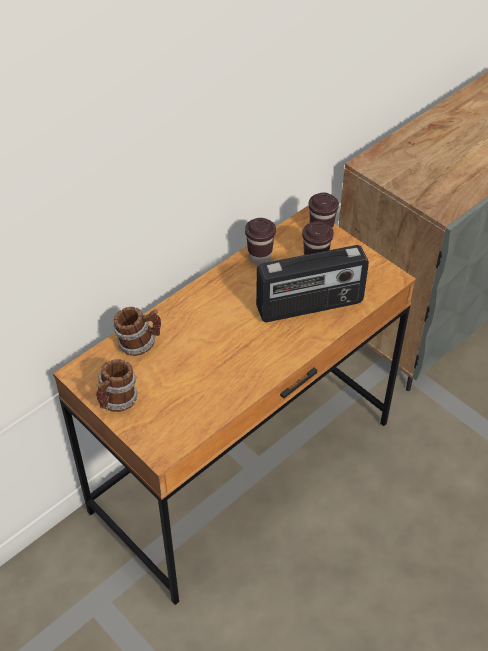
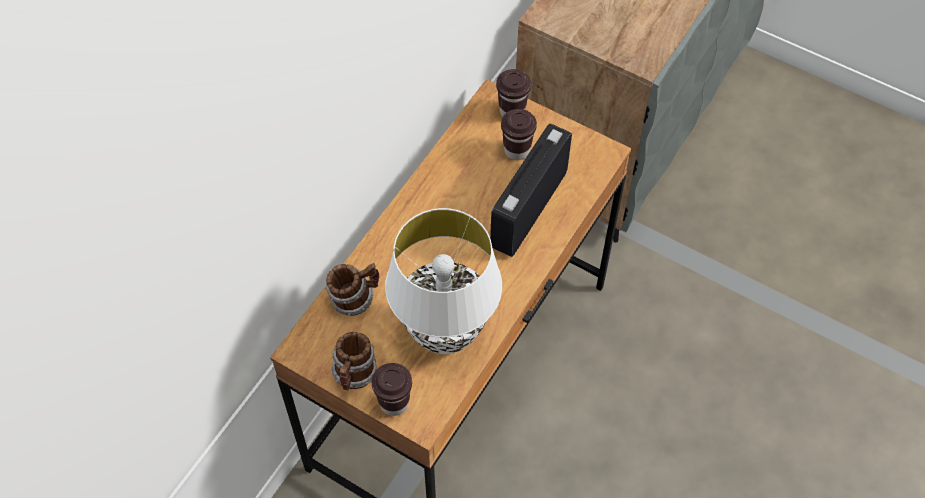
camera: 15 degrees left, 10 degrees up
brown cup [245,218,276,265] -> brown cup moved to [372,363,412,416]
radio [256,245,369,322] -> radio turned 150 degrees clockwise [490,124,572,257]
none -> white table lamp [385,208,502,354]

